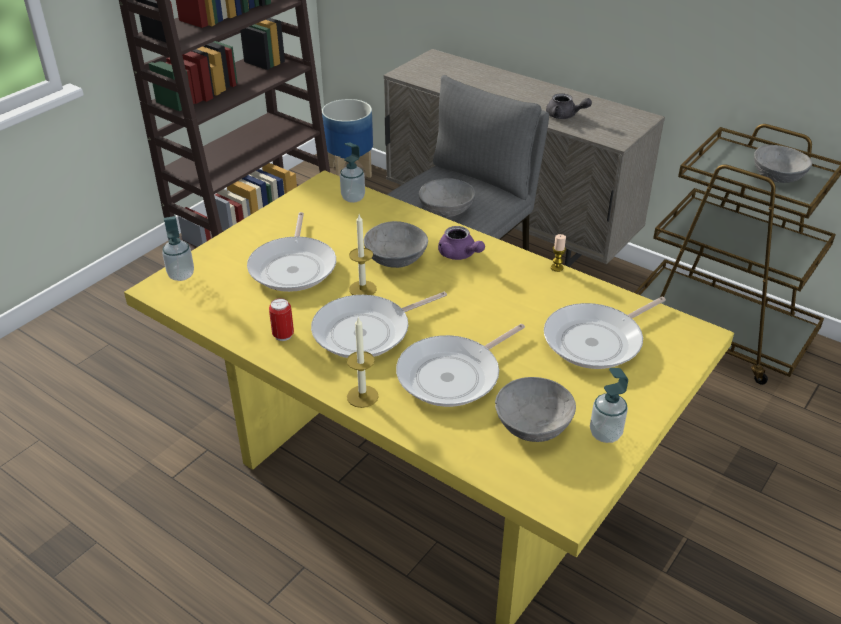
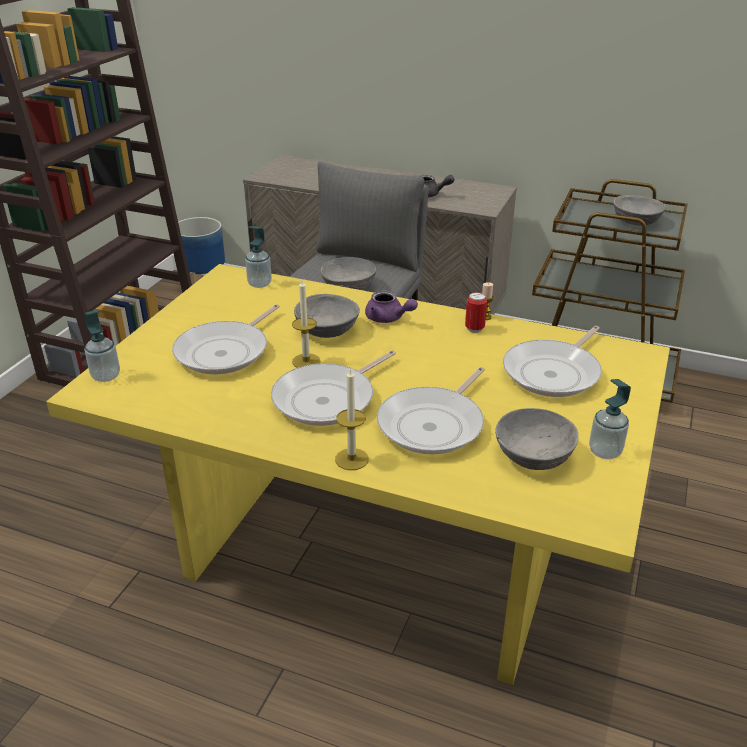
camera: 15 degrees left, 5 degrees down
frying pan [247,212,336,292] -> frying pan turned 45 degrees clockwise [172,304,280,375]
can [269,298,294,341] -> can moved to [465,292,487,333]

